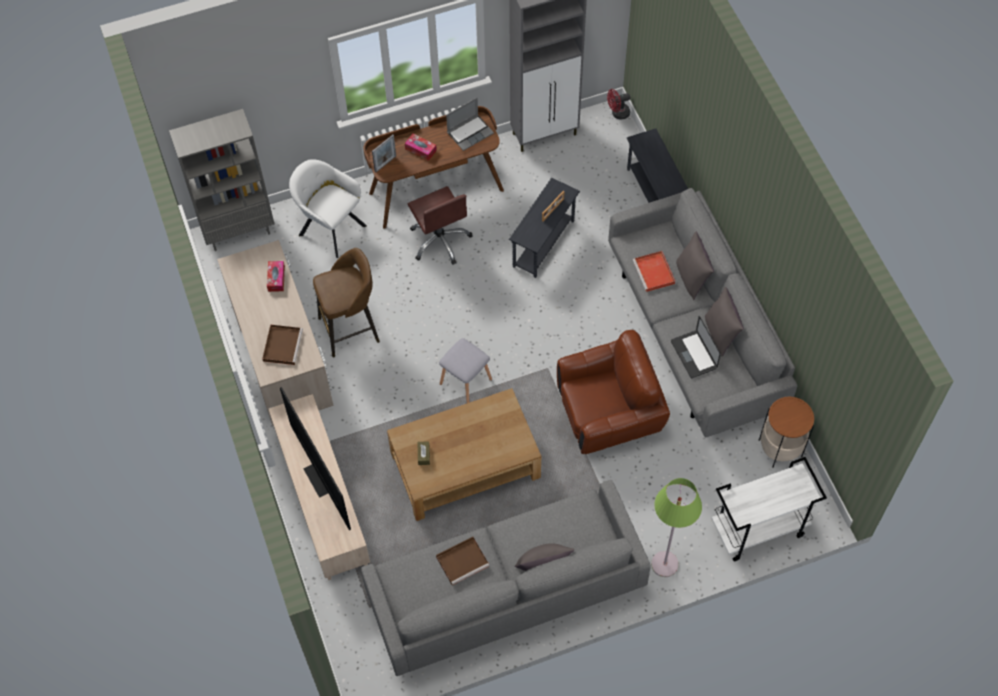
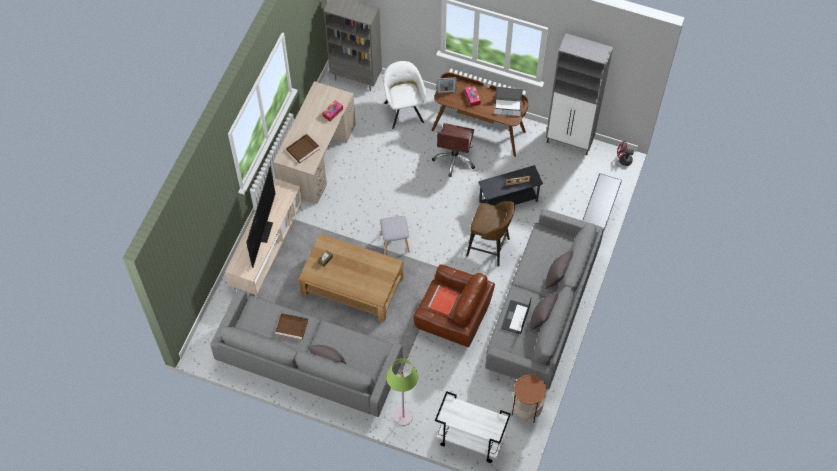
camera: 40 degrees right, 0 degrees up
brown stool [313,248,380,357] -> brown stool moved to [466,201,515,267]
red tray [633,251,675,292] -> red tray moved to [428,285,459,317]

